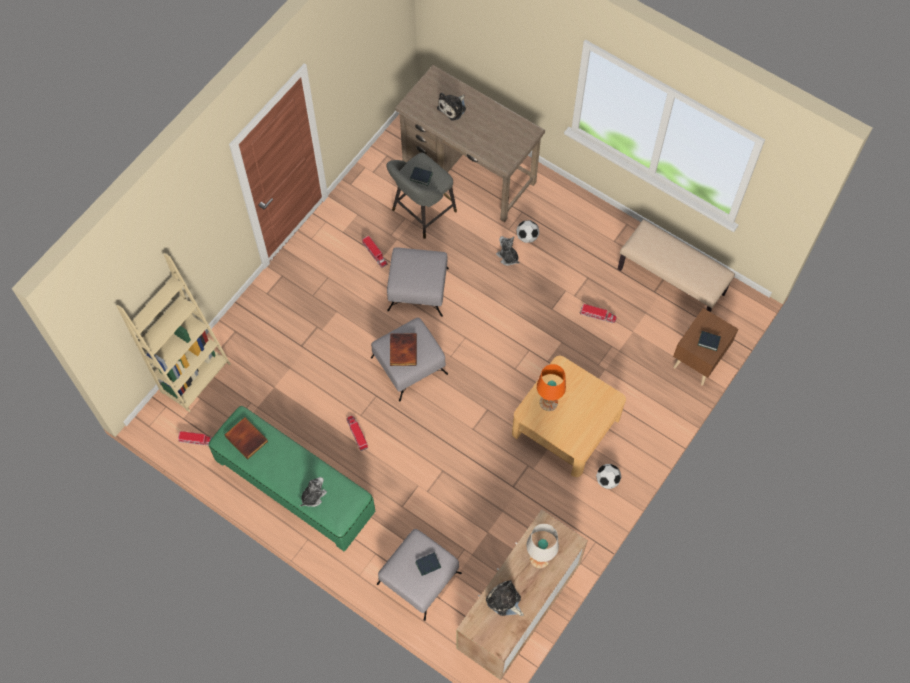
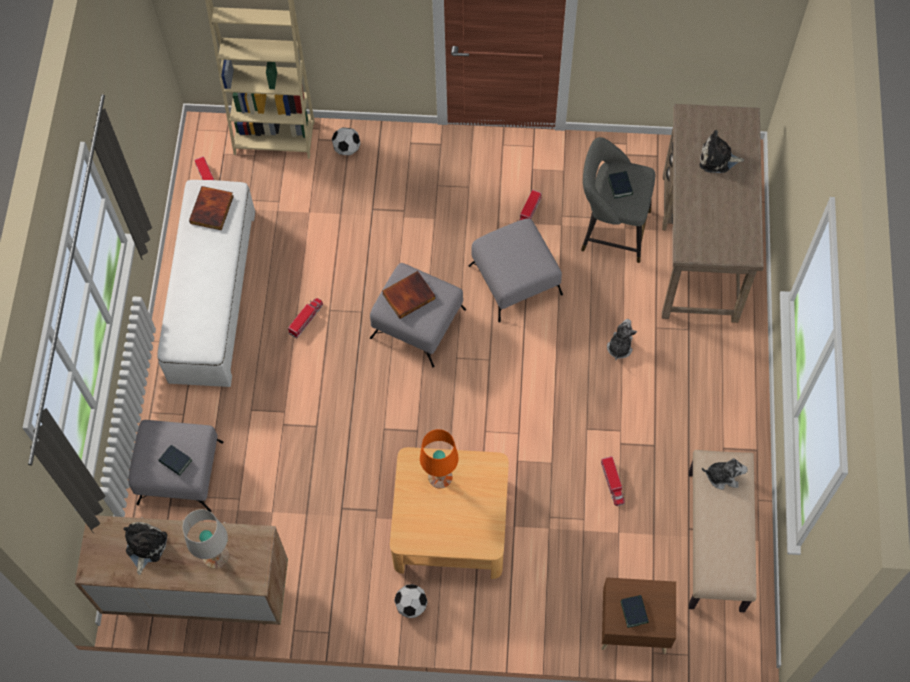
camera: 60 degrees right, 0 degrees up
green bench [209,406,375,552] -> white bench [157,180,255,387]
plush toy [300,477,327,507] -> plush toy moved to [702,458,748,490]
football [516,220,539,243] -> football moved to [332,127,360,156]

